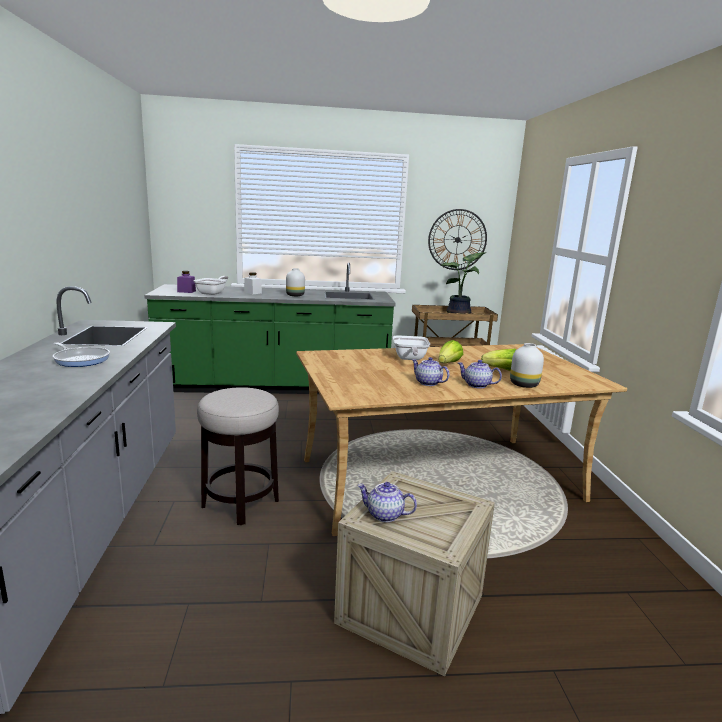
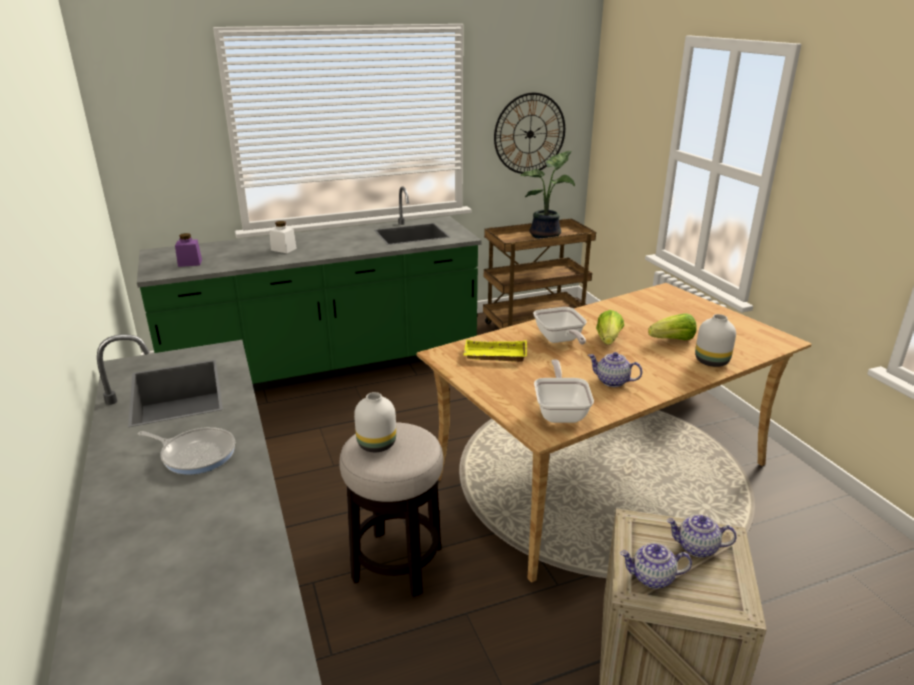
camera: 15 degrees left, 10 degrees up
frying pan [194,276,228,295] -> frying pan moved to [534,360,594,423]
white vase [286,268,305,296] -> white vase moved to [354,392,396,452]
teapot [458,360,502,389] -> teapot moved to [667,514,737,558]
none -> yellow tray [464,340,527,362]

